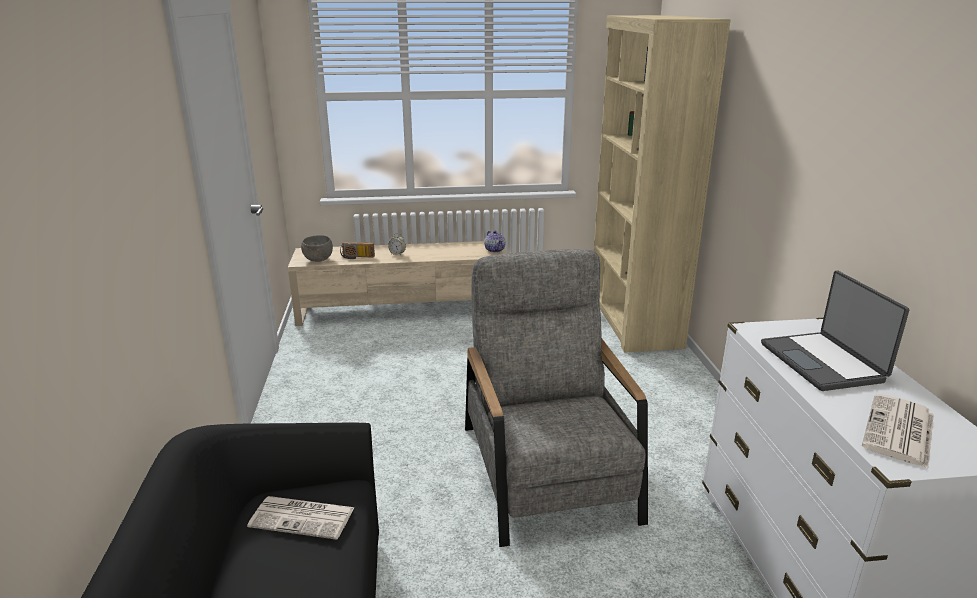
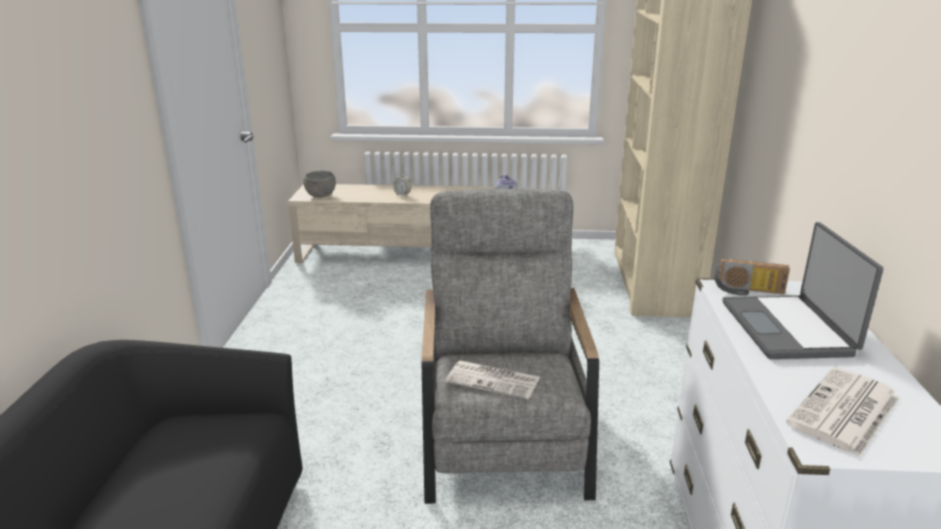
camera: 10 degrees right, 0 degrees up
newspaper [247,496,355,540] -> newspaper moved to [445,361,540,399]
radio [340,242,375,259] -> radio moved to [715,259,790,296]

